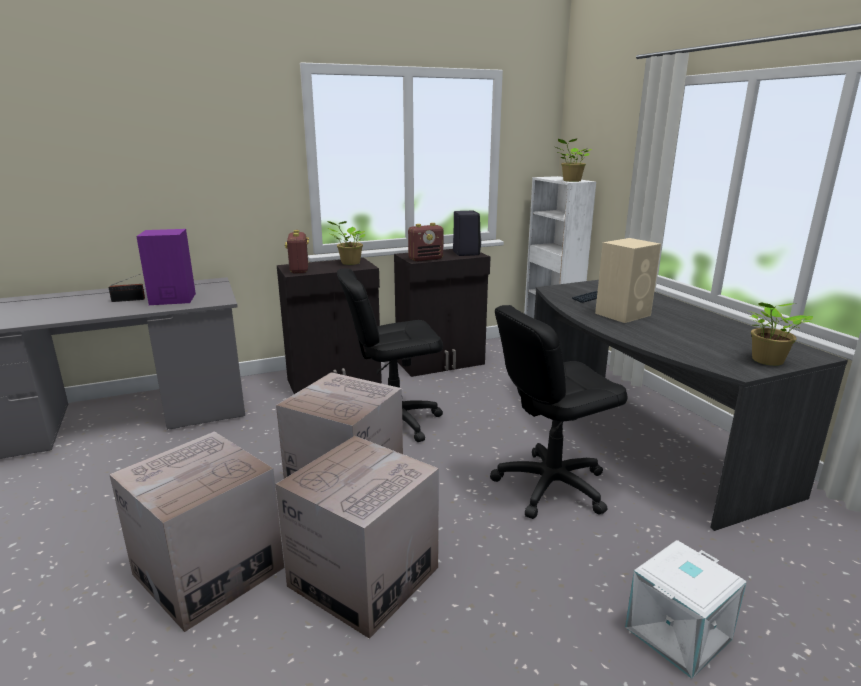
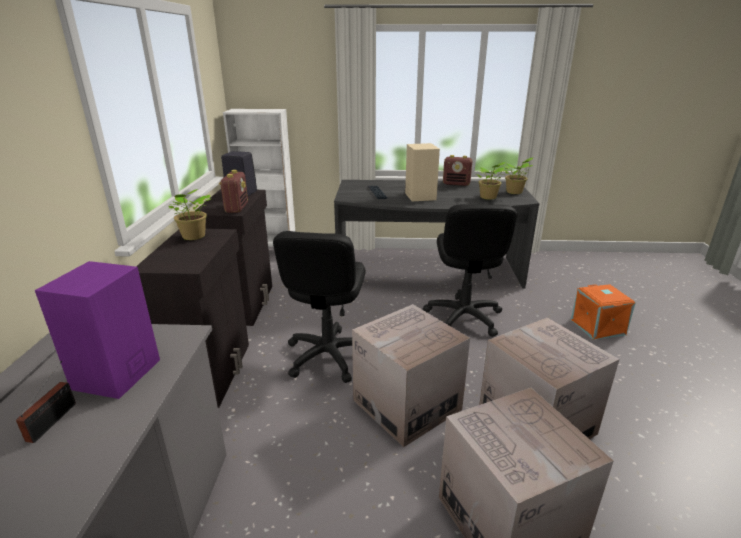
camera: 65 degrees left, 5 degrees up
radio [285,230,309,274] -> radio moved to [443,155,472,186]
potted plant [556,139,592,182] -> potted plant moved to [476,162,507,200]
white storage box [625,540,747,679] -> orange storage box [571,284,636,340]

